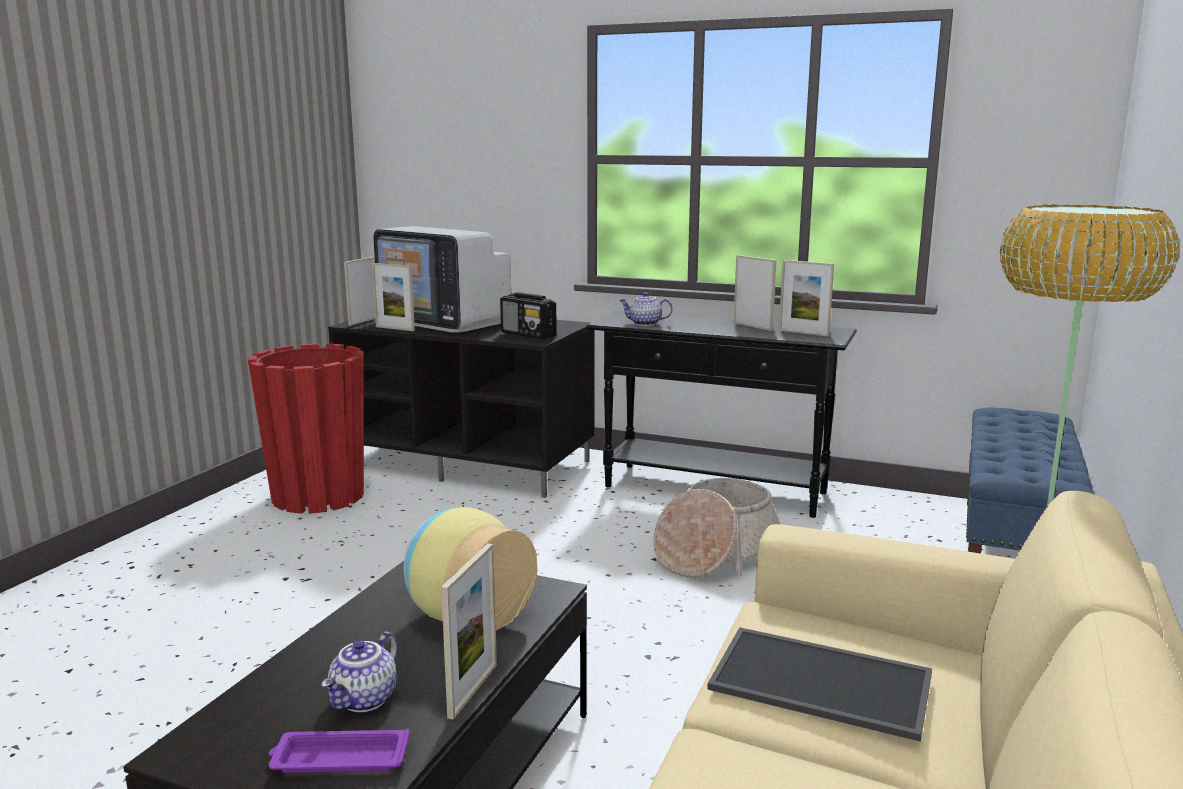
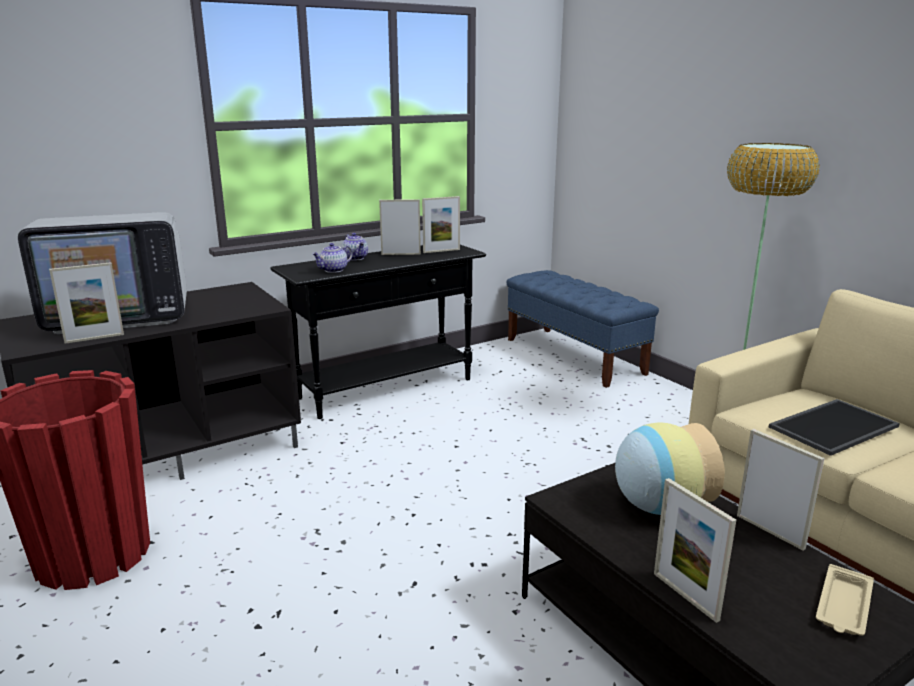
camera: 55 degrees left, 5 degrees up
purple tray [269,728,410,773] -> beige tray [816,564,874,636]
teapot [321,631,397,712] -> teapot moved to [341,233,368,261]
picture frame [344,257,375,326] -> picture frame moved to [654,478,736,623]
radio [500,292,557,339] -> none
basket [653,478,781,577] -> none

